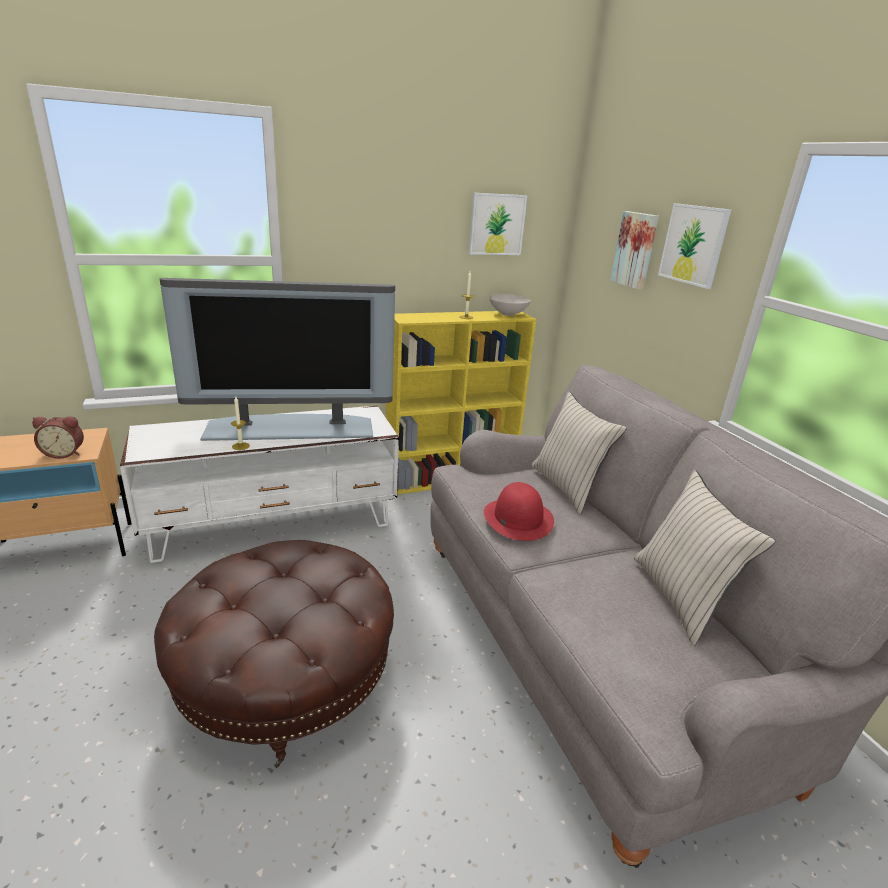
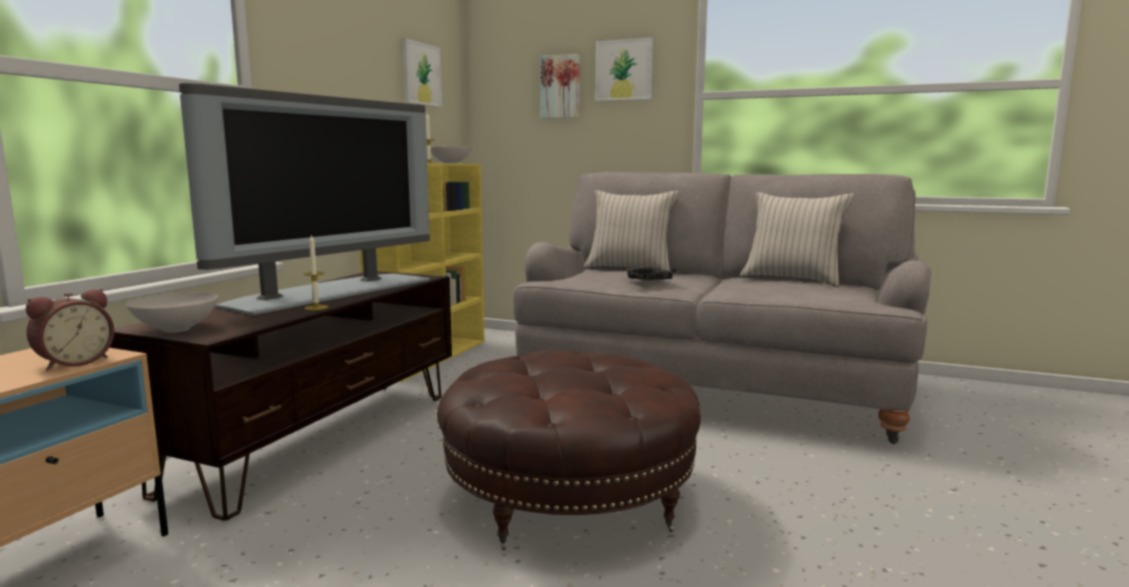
camera: 45 degrees left, 15 degrees down
white tv stand [120,406,399,563] -> brown tv stand [109,271,452,520]
red hat [484,482,554,541] -> black tray [623,267,677,280]
none -> white bowl [126,292,218,332]

